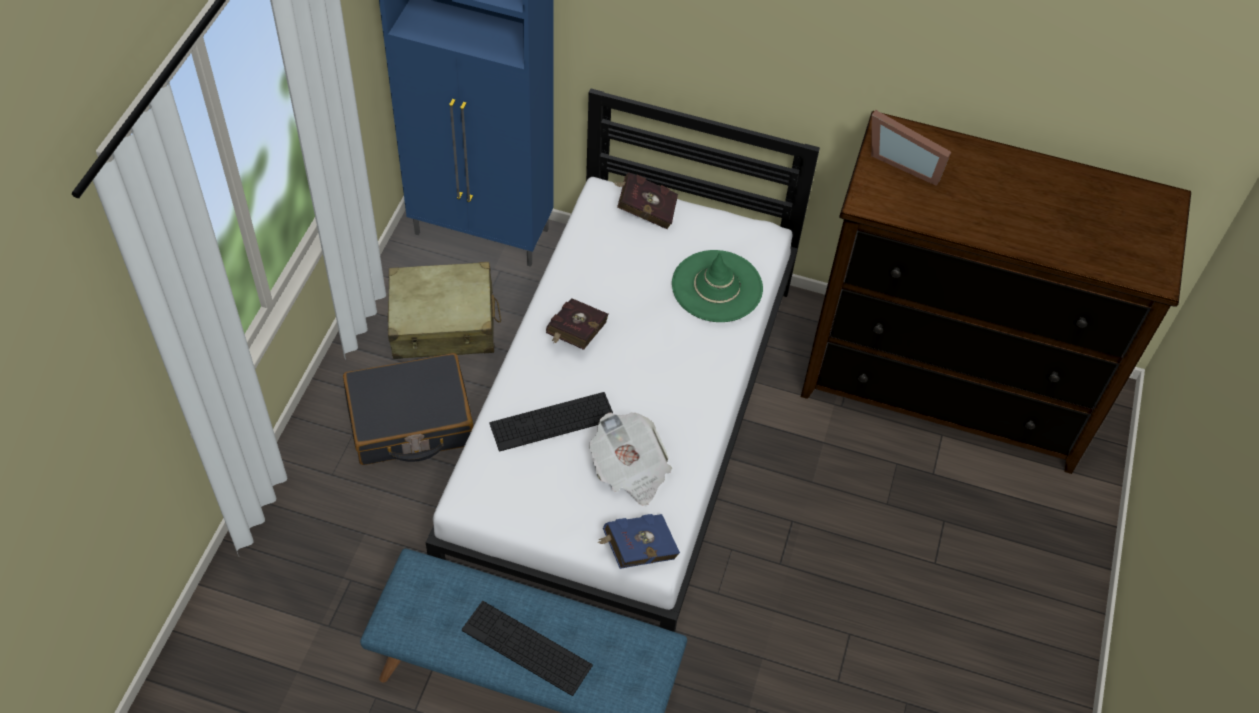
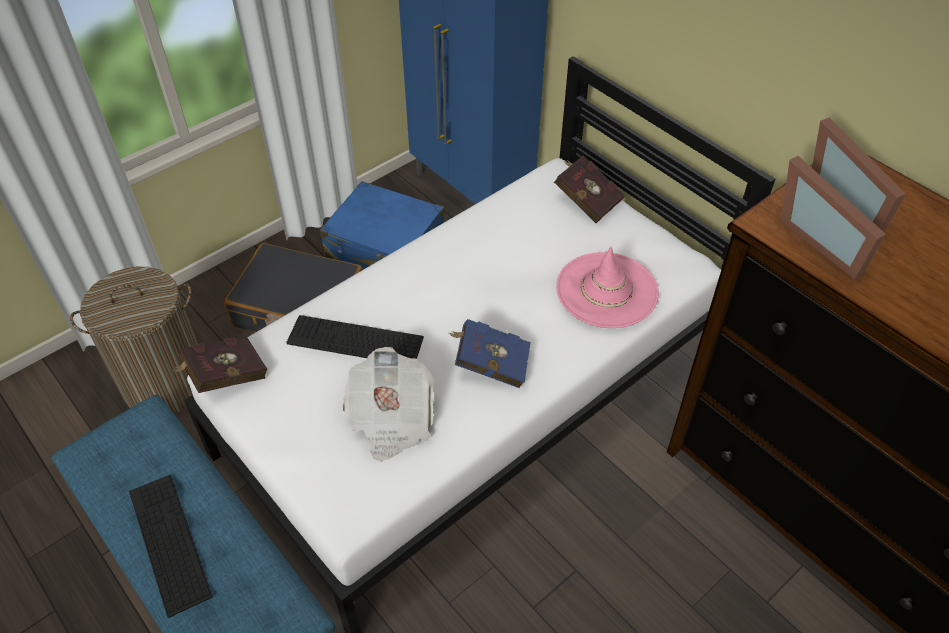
camera: 35 degrees right, 5 degrees down
beige suitcase [388,262,501,359] -> blue suitcase [320,181,445,270]
red book [546,298,609,350] -> red book moved to [173,336,268,393]
blue book [597,514,680,569] -> blue book moved to [449,319,531,388]
green hat [672,250,763,322] -> pink hat [556,246,659,328]
none -> laundry basket [70,266,198,414]
none -> picture frame [781,156,886,280]

